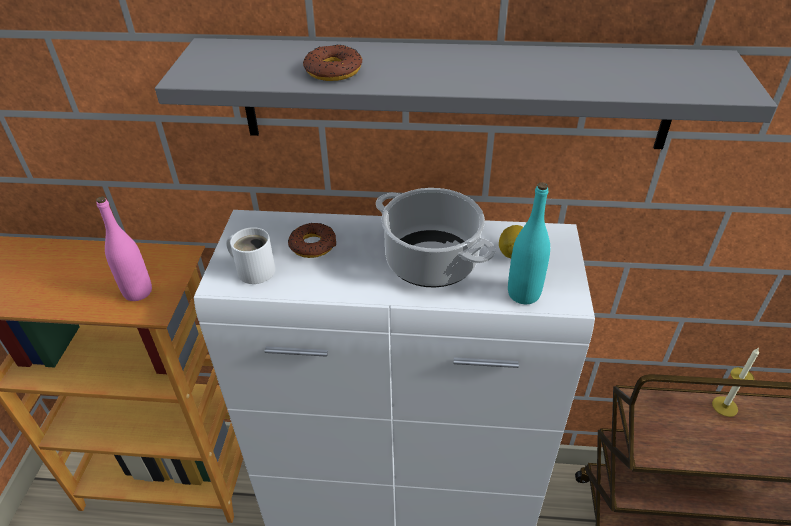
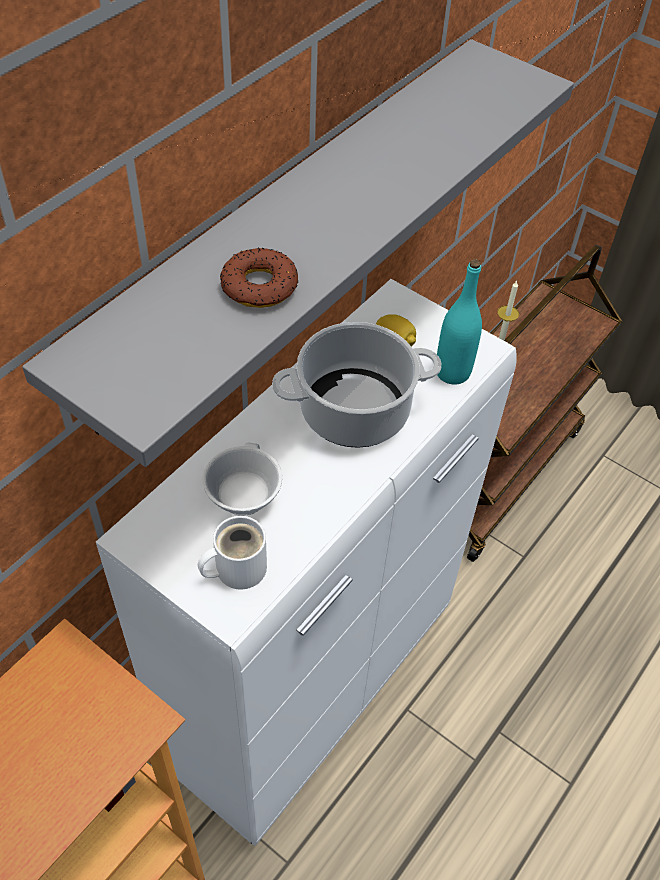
camera: 60 degrees left, 10 degrees up
pink bottle [96,197,152,301] -> none
donut [288,223,336,258] -> white cup [203,443,282,516]

